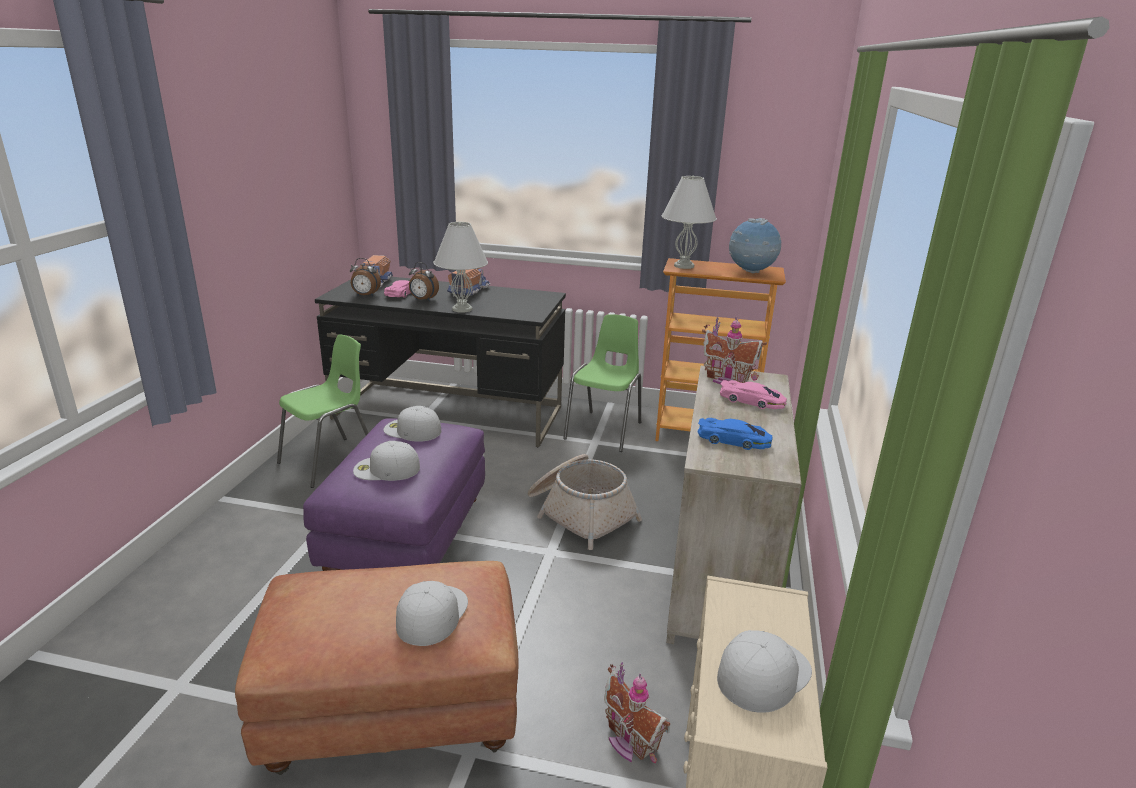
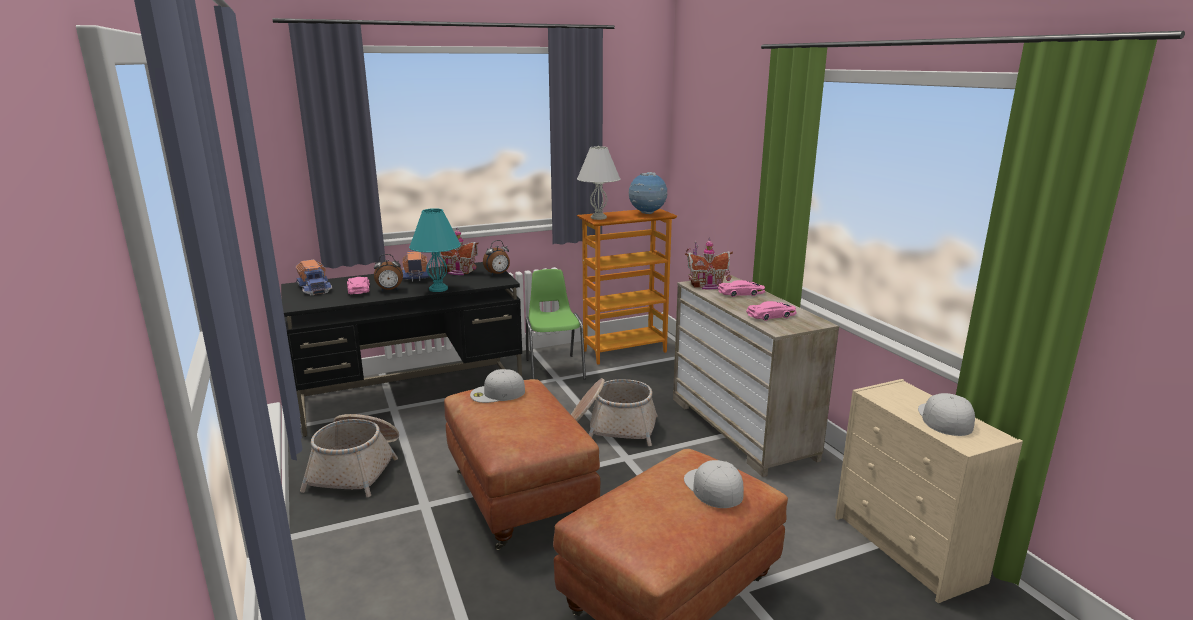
camera: 35 degrees left, 5 degrees down
green chair [277,334,368,488] -> basket [300,414,399,497]
purple ottoman [303,418,485,571] -> brown ottoman [444,379,600,550]
alarm clock [350,258,381,296] -> alarm clock moved to [483,240,510,275]
white cap [353,441,420,481] -> none
white table lamp [433,222,488,313] -> turquoise table lamp [409,208,461,292]
toy house [604,662,670,763] -> toy house moved to [439,228,479,275]
blue toy car [698,418,773,450] -> pink toy car [746,301,796,321]

